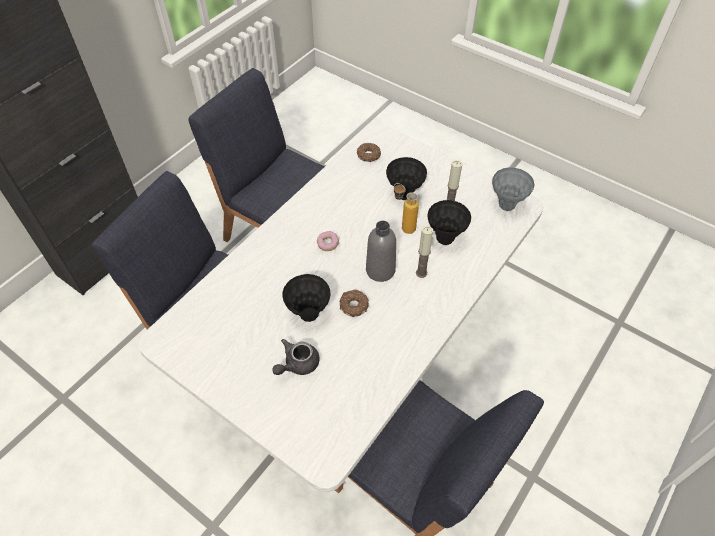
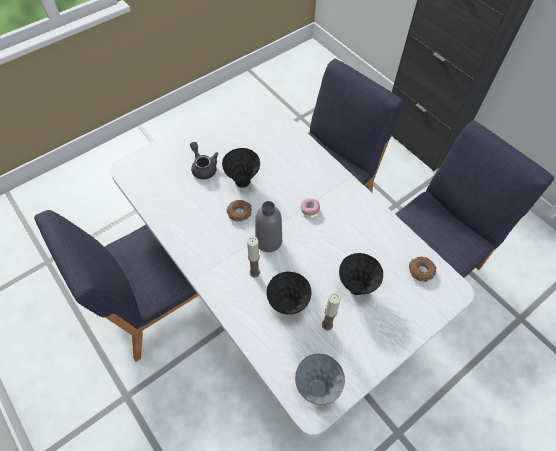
camera: 105 degrees right, 5 degrees up
bottle [394,183,419,234] -> none

